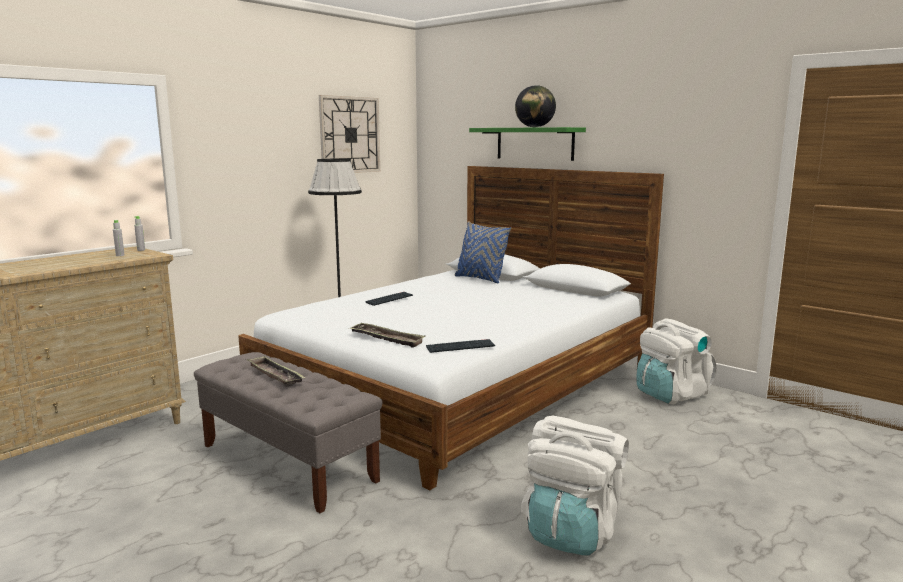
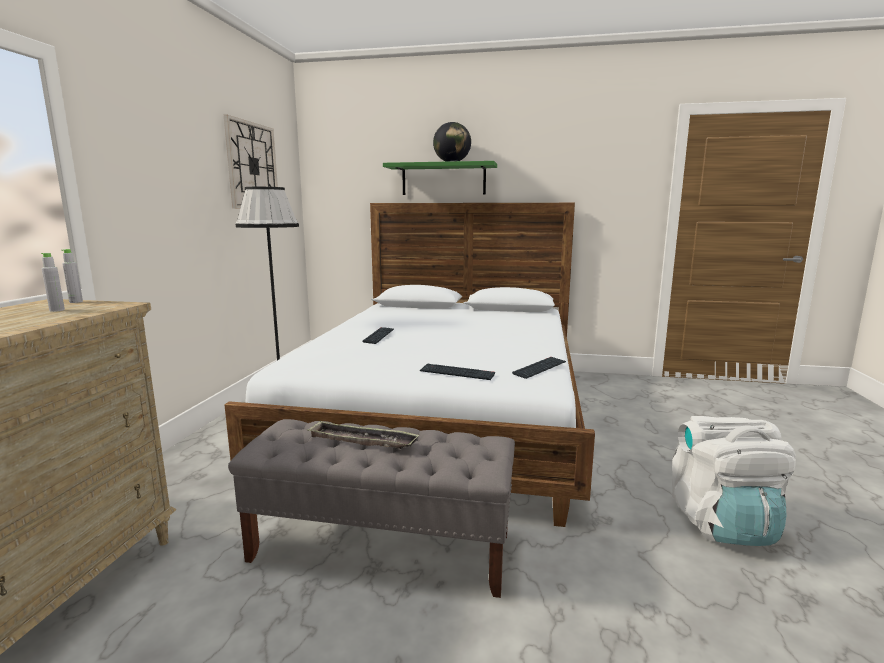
camera: 30 degrees left, 0 degrees up
tray [349,323,425,348] -> keyboard [420,364,495,380]
blue pillow [455,221,511,283] -> none
white backpack [637,318,717,405] -> none

